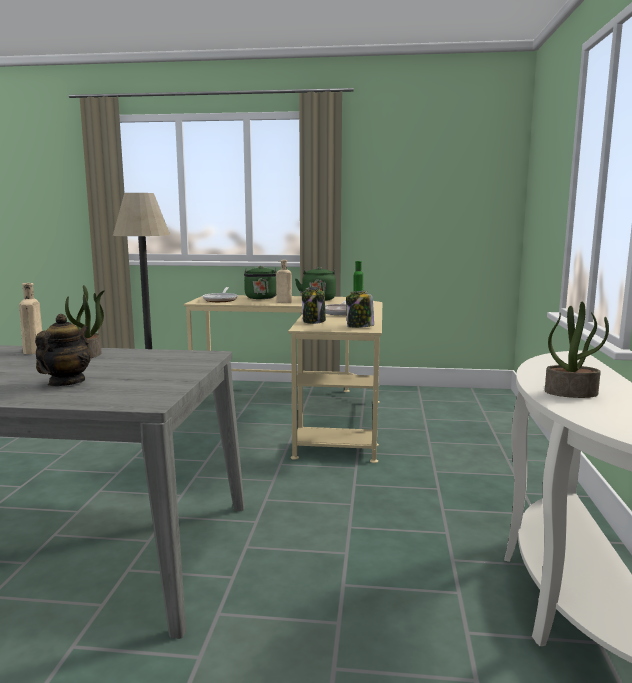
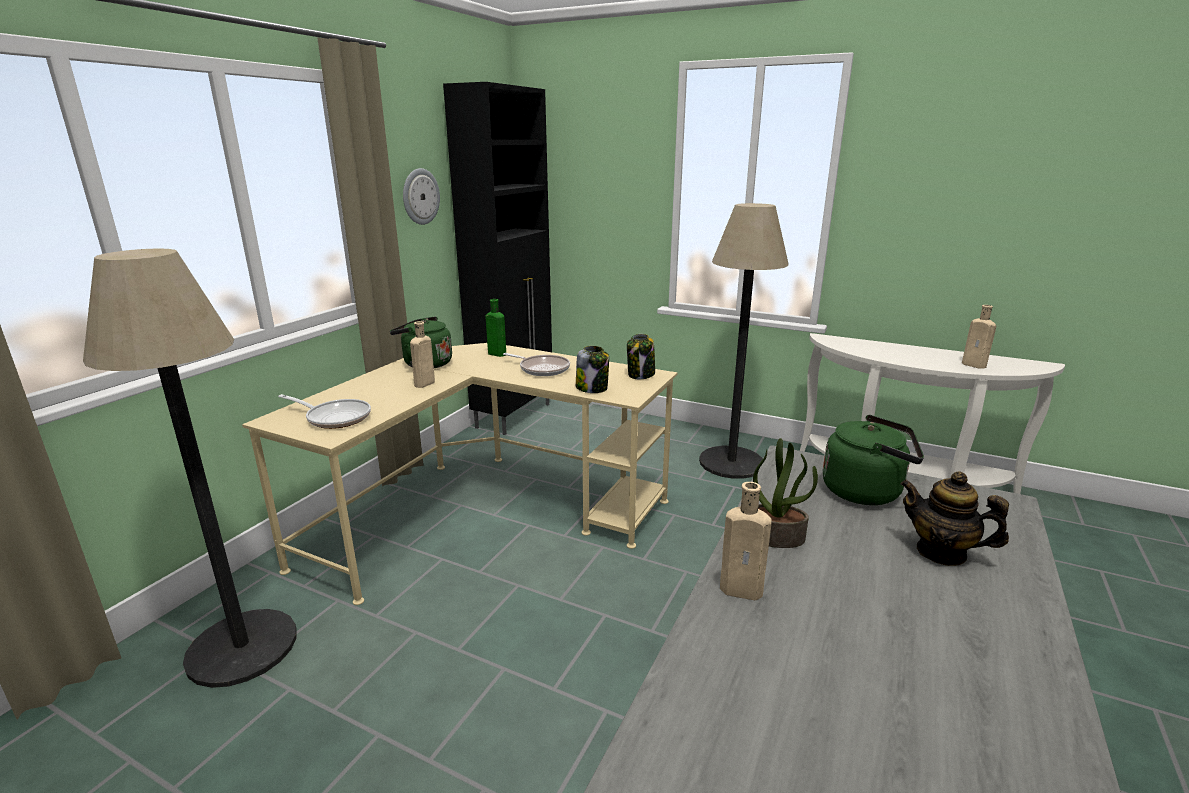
camera: 70 degrees left, 10 degrees up
green kettle [244,266,276,299] -> green kettle moved to [823,415,924,505]
potted plant [545,302,609,398] -> none
none -> wall clock [403,168,440,225]
none -> black cabinet [443,82,552,435]
none -> floor lamp [699,203,789,479]
none -> beige bottle [962,305,997,369]

